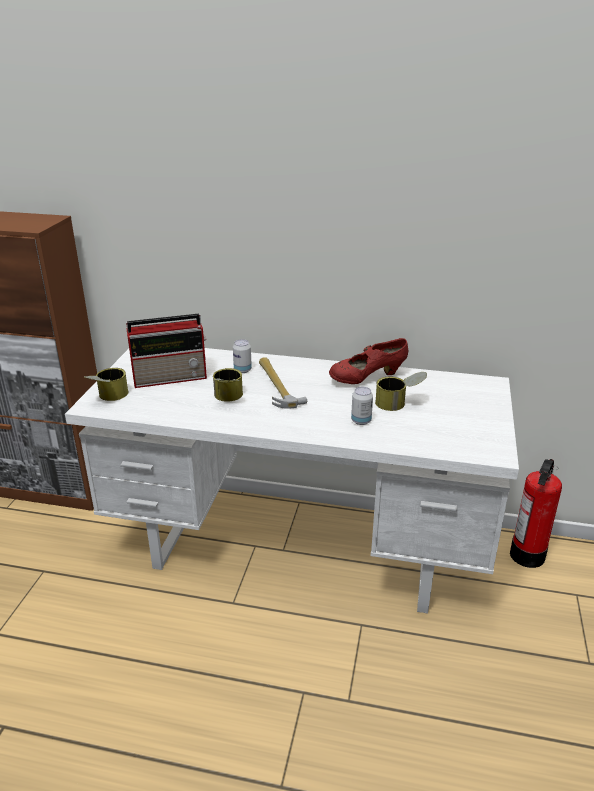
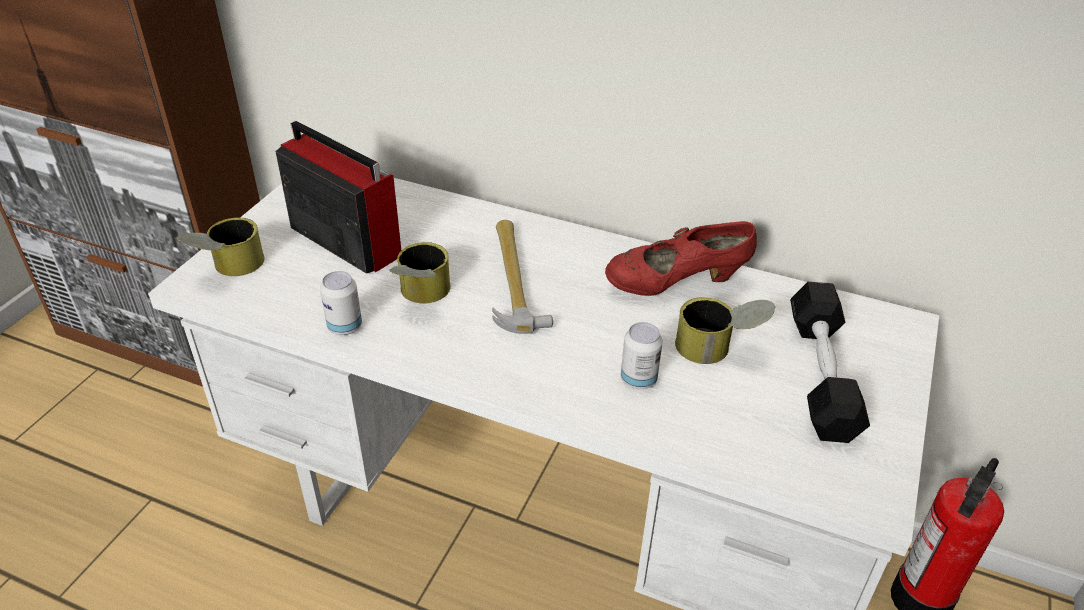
camera: 10 degrees right, 10 degrees up
radio [126,314,207,388] -> radio turned 135 degrees counterclockwise [275,121,401,274]
can [233,339,252,373] -> can moved to [320,271,362,335]
none -> black dumbbell [790,282,870,443]

